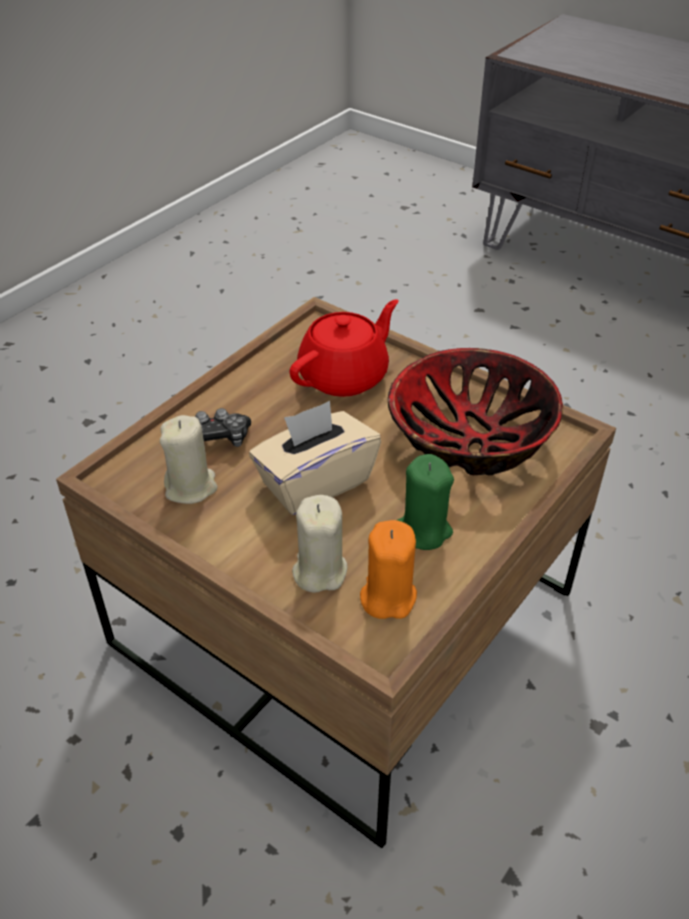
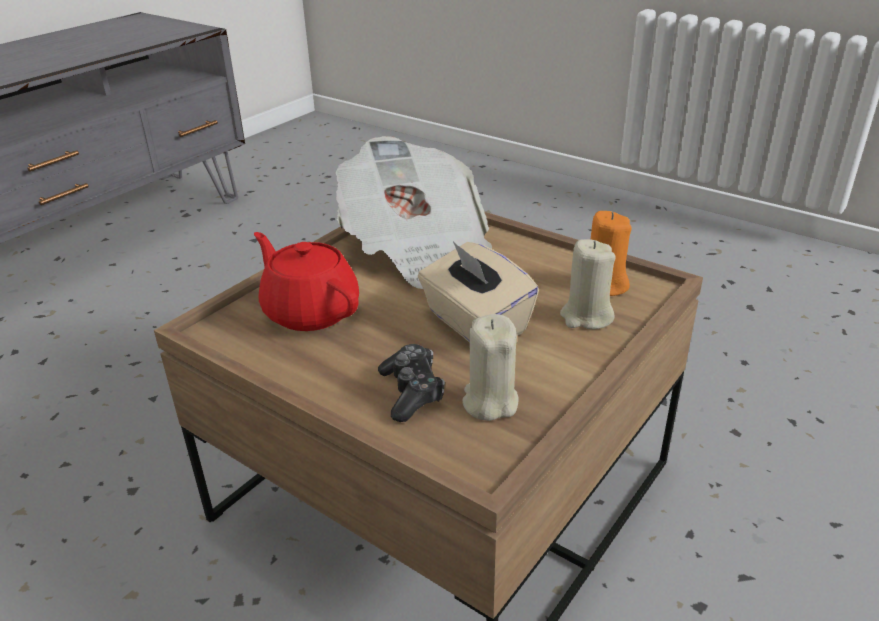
camera: 90 degrees left, 10 degrees down
bowl [388,348,563,475] -> newspaper [336,136,492,289]
green candle [397,454,454,550] -> none

